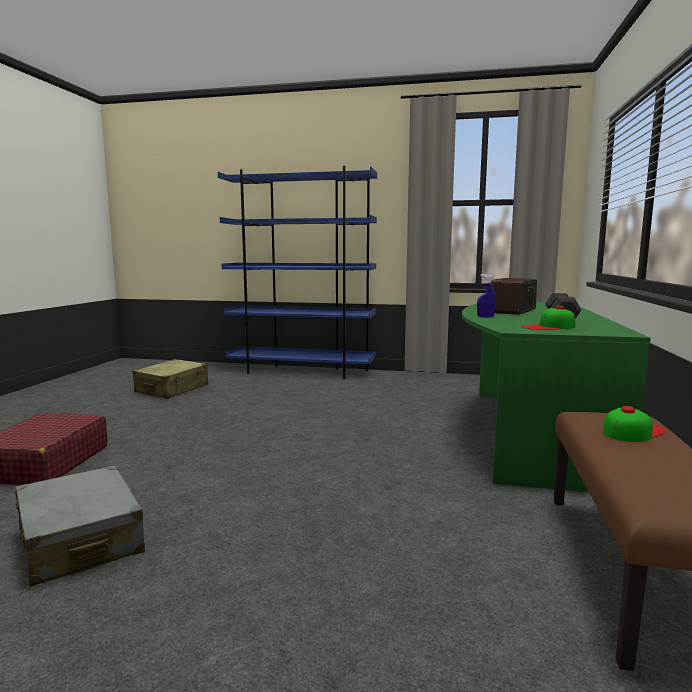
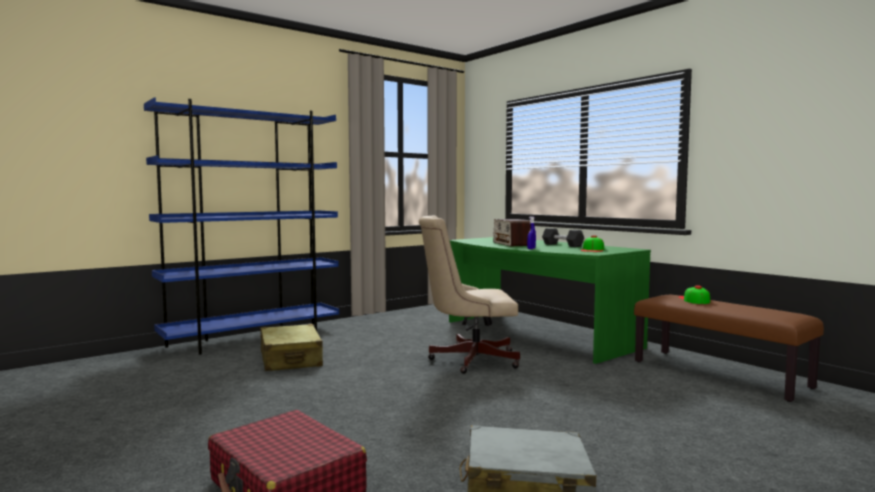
camera: 50 degrees left, 5 degrees down
beige suitcase [133,359,208,399] -> beige suitcase moved to [260,324,323,371]
none -> beige office chair [419,215,520,374]

